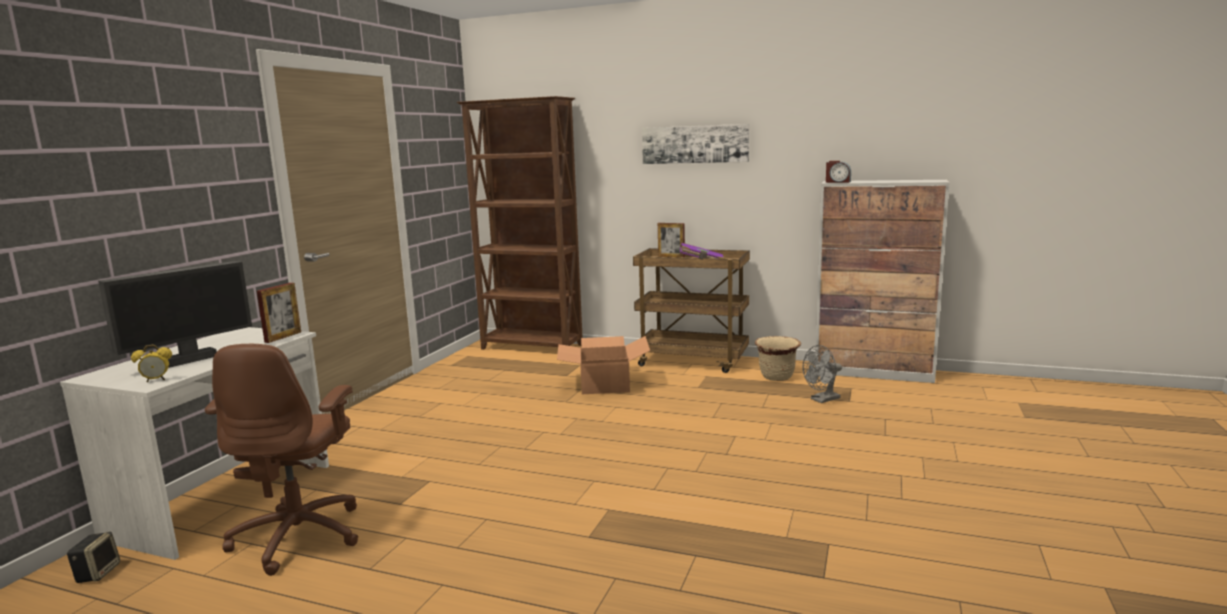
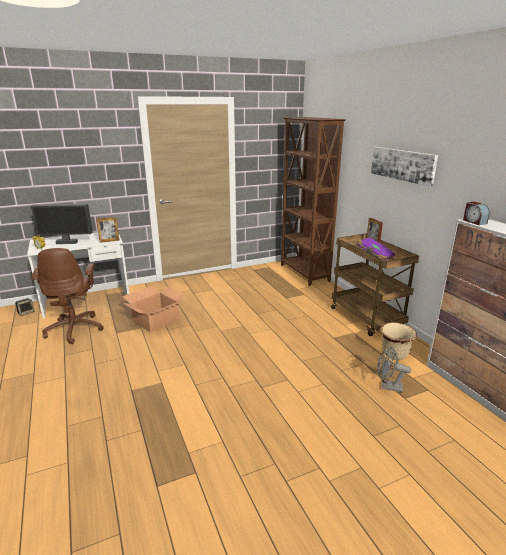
camera: 45 degrees right, 10 degrees up
brown office chair [205,344,358,576] -> brown office chair turned 60 degrees counterclockwise [31,248,104,344]
cardboard box [557,336,650,394] -> cardboard box moved to [122,286,186,333]

